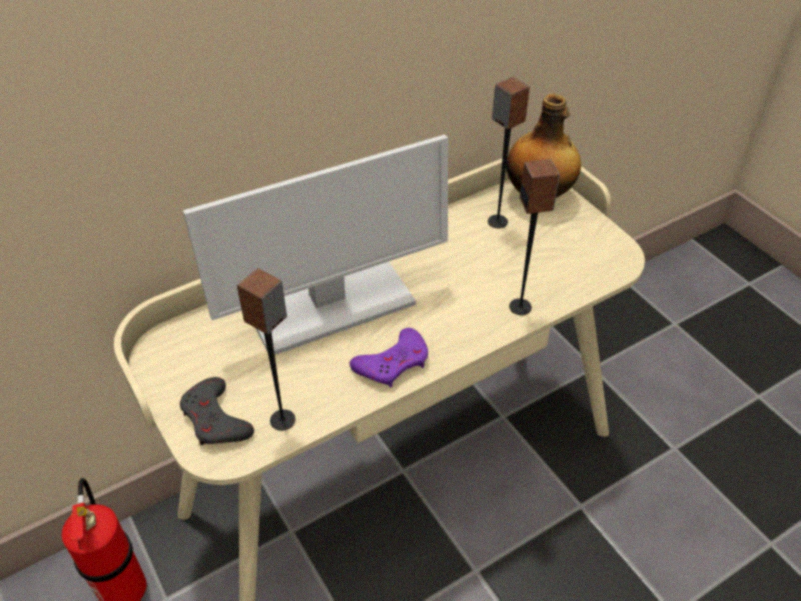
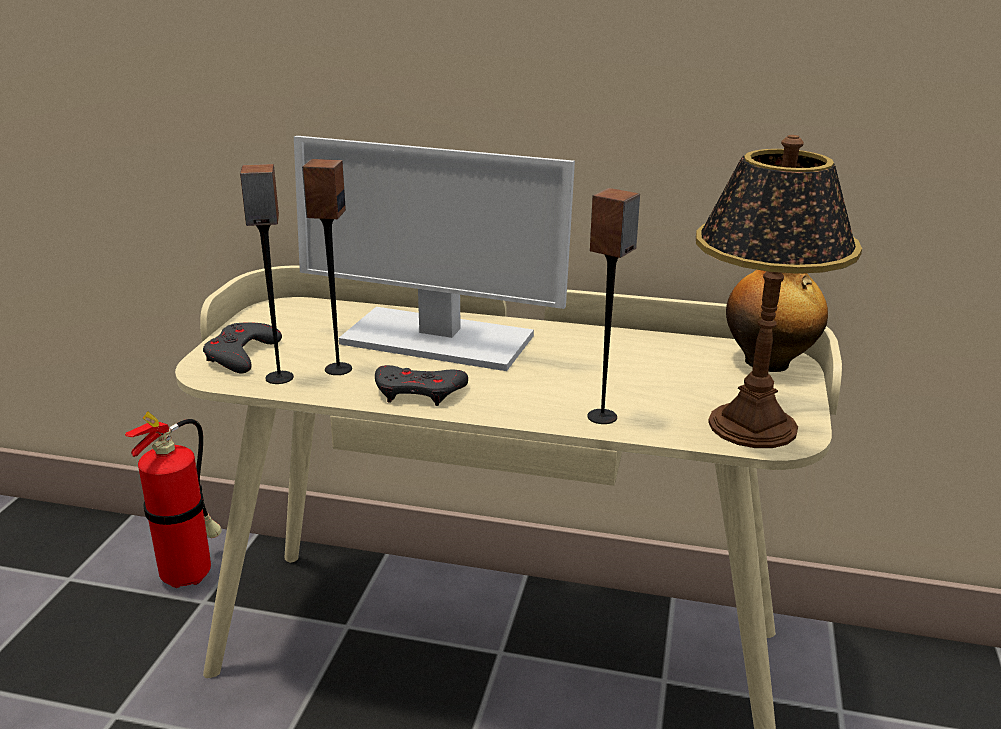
camera: 45 degrees right, 20 degrees down
purple game controller [350,328,428,388] -> grey game controller [375,365,468,406]
speaker [488,77,530,228] -> speaker moved to [302,159,352,375]
none -> table lamp [696,135,862,448]

